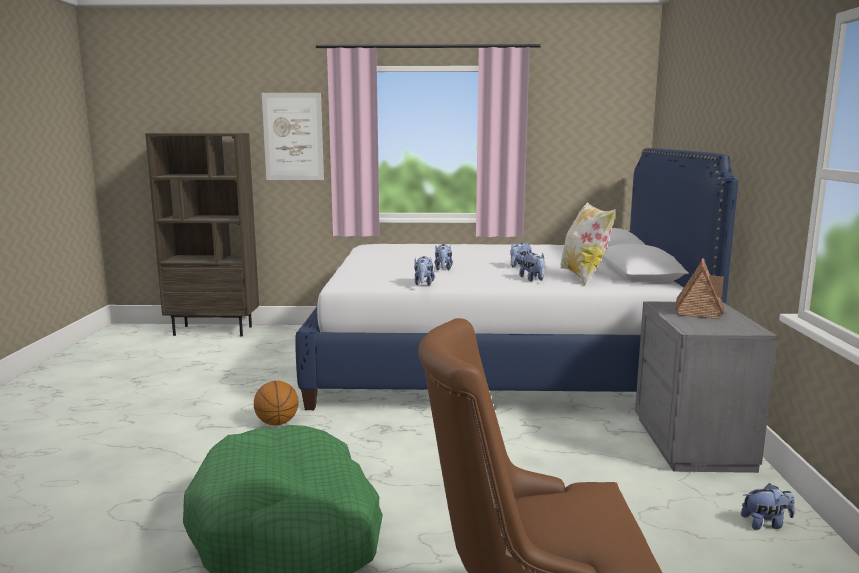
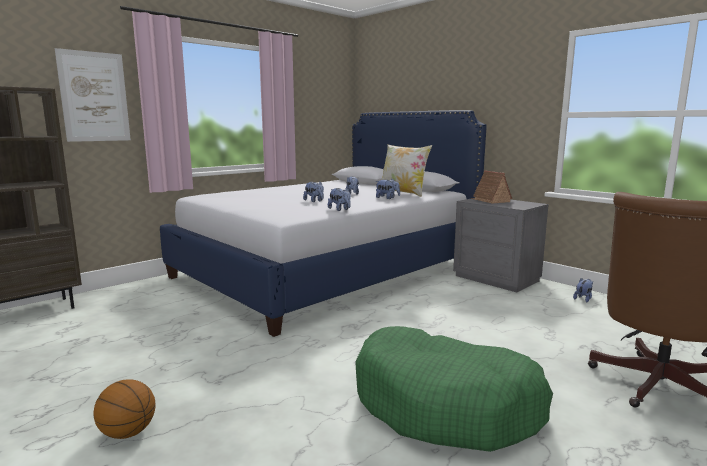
camera: 45 degrees left, 0 degrees up
basketball [254,381,299,426] -> basketball moved to [93,379,156,439]

